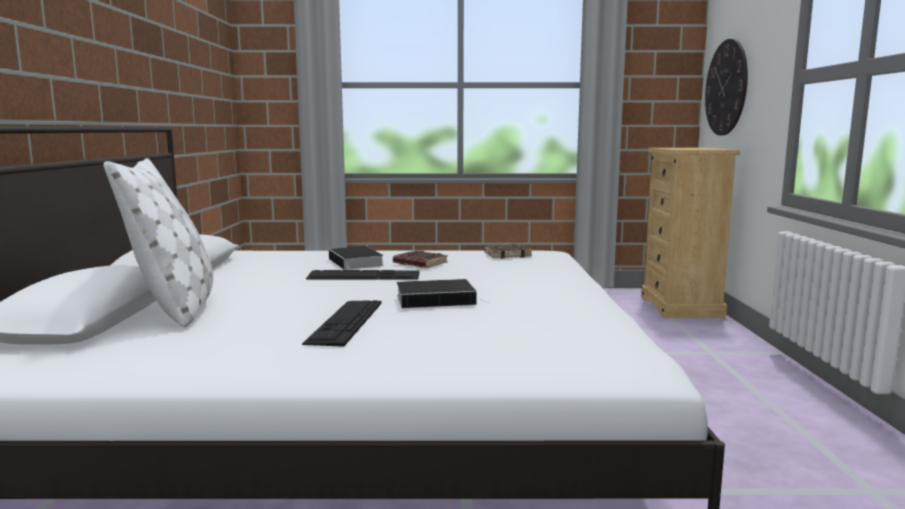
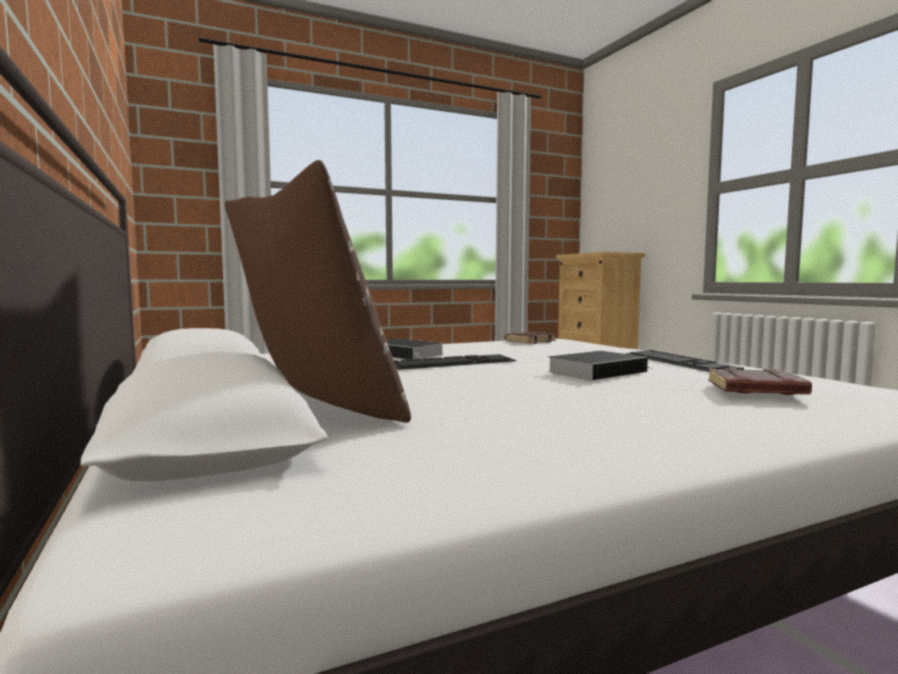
camera: 25 degrees left, 5 degrees down
white pillow [103,158,213,327] -> brown pillow [225,160,411,423]
keyboard [302,300,381,347] -> keyboard moved to [625,350,744,372]
brown book [393,251,448,268] -> brown book moved to [708,368,812,395]
wall clock [705,39,748,135] -> none

